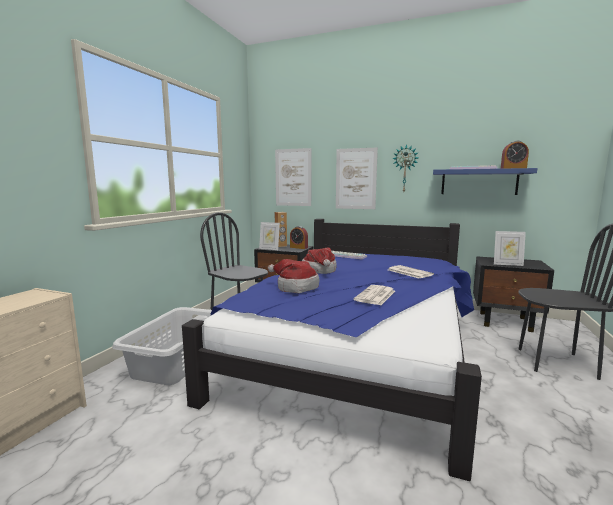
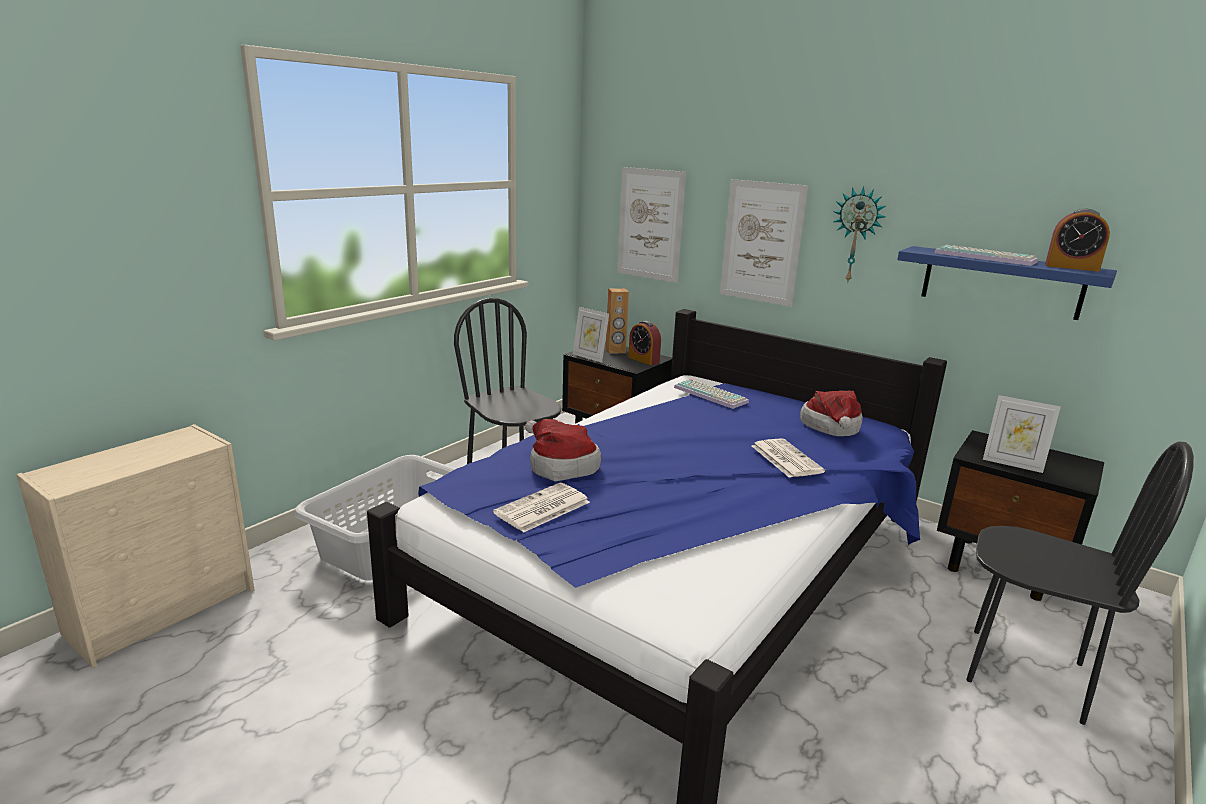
camera: 15 degrees right, 10 degrees up
hat [302,248,337,274] -> hat moved to [800,391,862,436]
newspaper [354,285,395,305] -> newspaper moved to [493,483,590,533]

